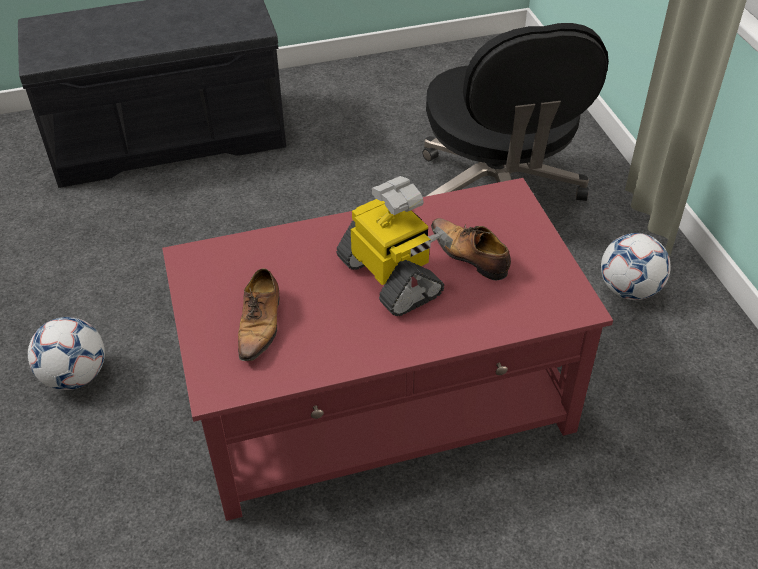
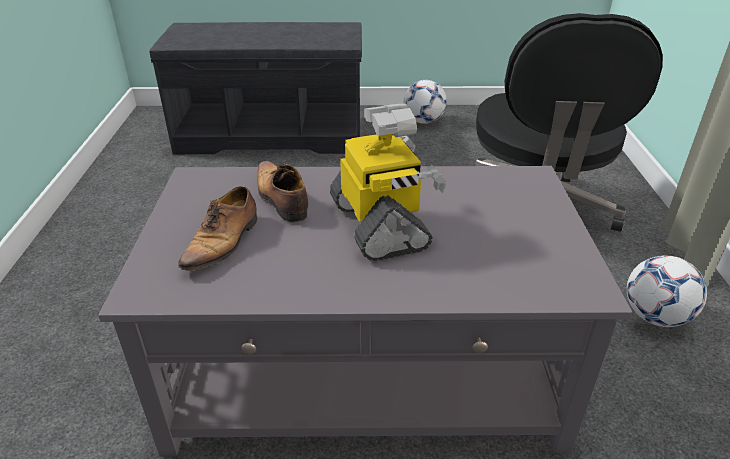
camera: 15 degrees right, 10 degrees down
football [28,317,105,390] -> football moved to [404,80,447,124]
red coffee table [162,178,613,521] -> grey coffee table [98,166,633,456]
shoe [431,218,511,280] -> shoe moved to [257,161,308,222]

